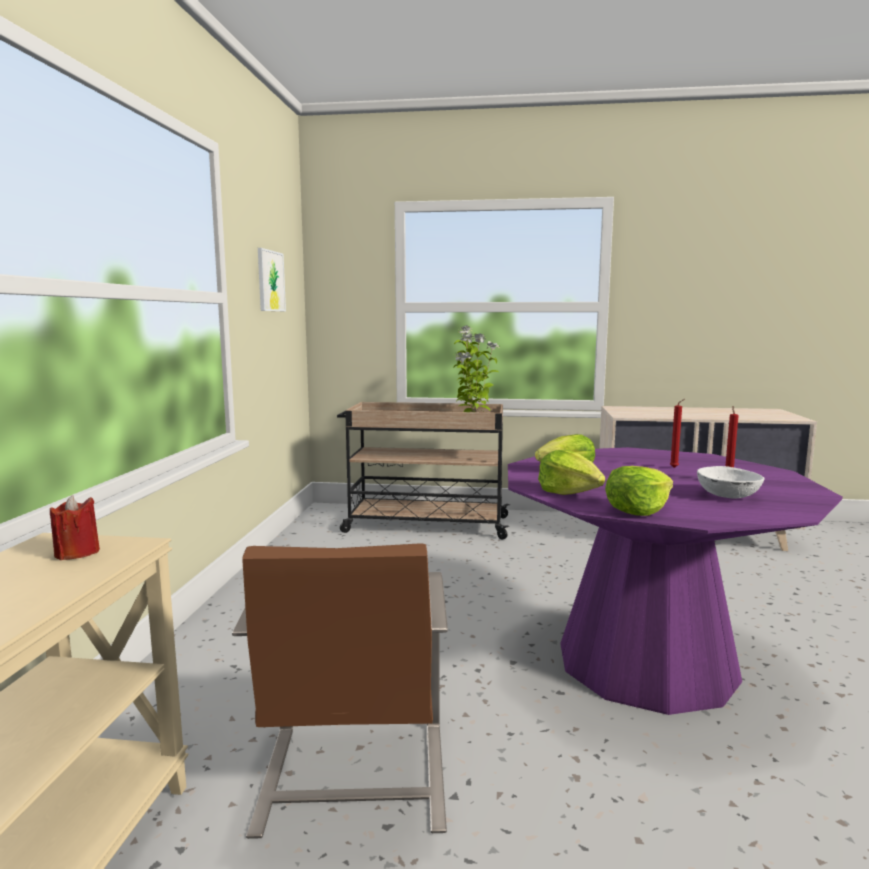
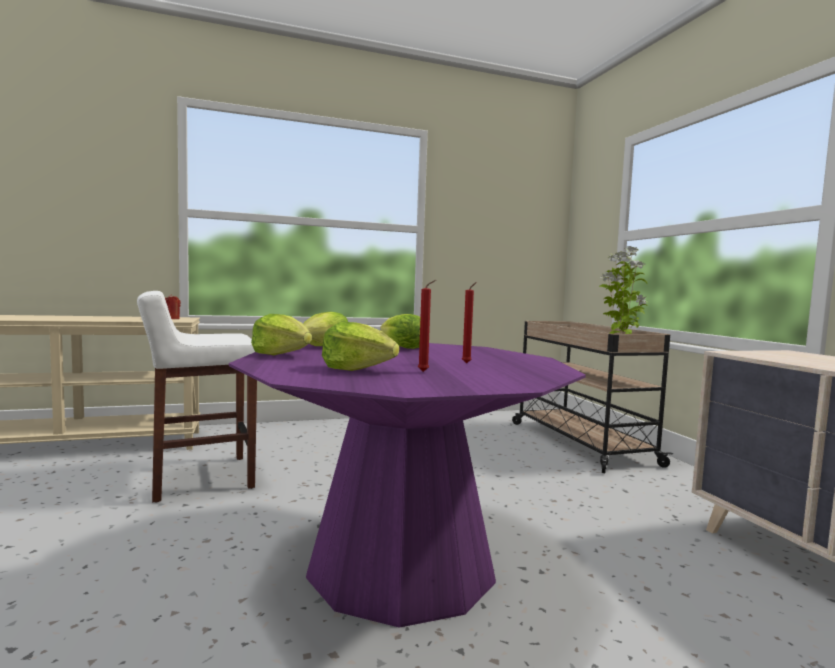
camera: 65 degrees right, 5 degrees down
brown chair [232,543,448,839] -> white stool [137,291,257,503]
picture [258,248,286,311] -> none
white bowl [697,466,765,499] -> lettuce [322,322,399,371]

